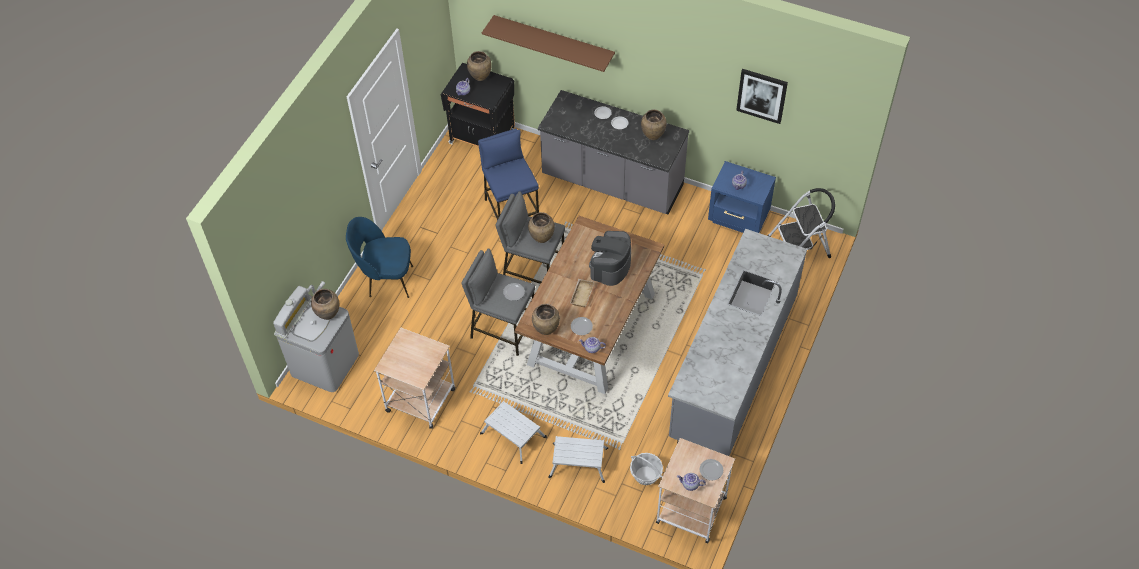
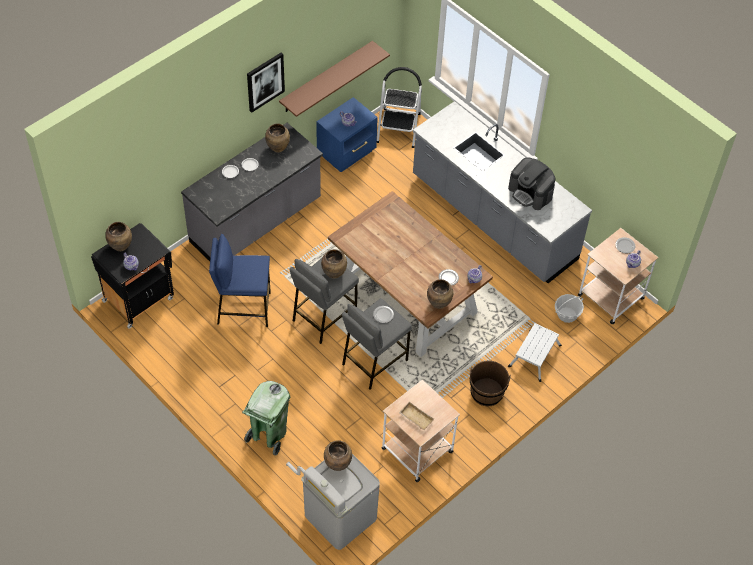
camera: 70 degrees left, 0 degrees up
blue chair [346,217,413,298] -> green trash can [242,381,290,456]
white step ladder [480,401,547,464] -> brown bucket [470,360,511,406]
brown shelf [482,15,615,72] -> brown shelf moved to [279,41,390,117]
beige tray [570,279,594,307] -> beige tray moved to [399,401,434,430]
coffee machine [589,231,631,286] -> coffee machine moved to [508,157,555,210]
picture [736,69,788,124] -> picture moved to [247,52,285,113]

